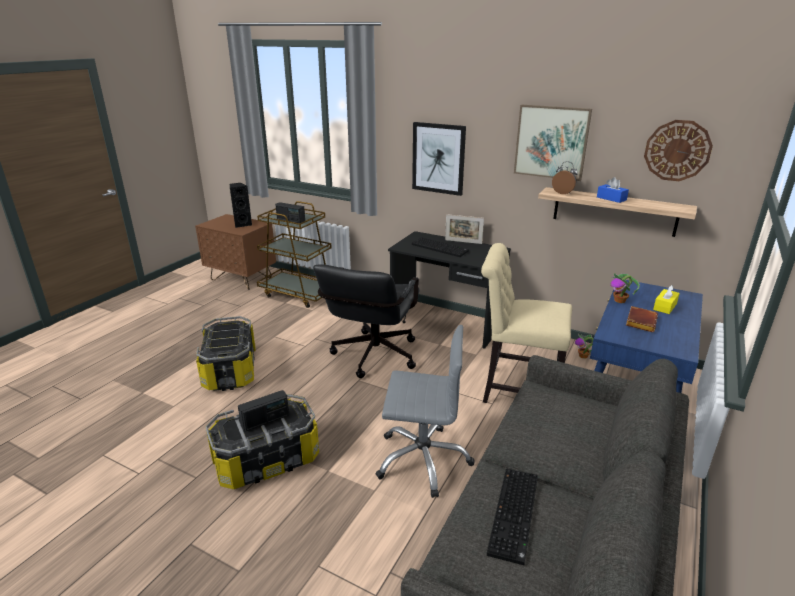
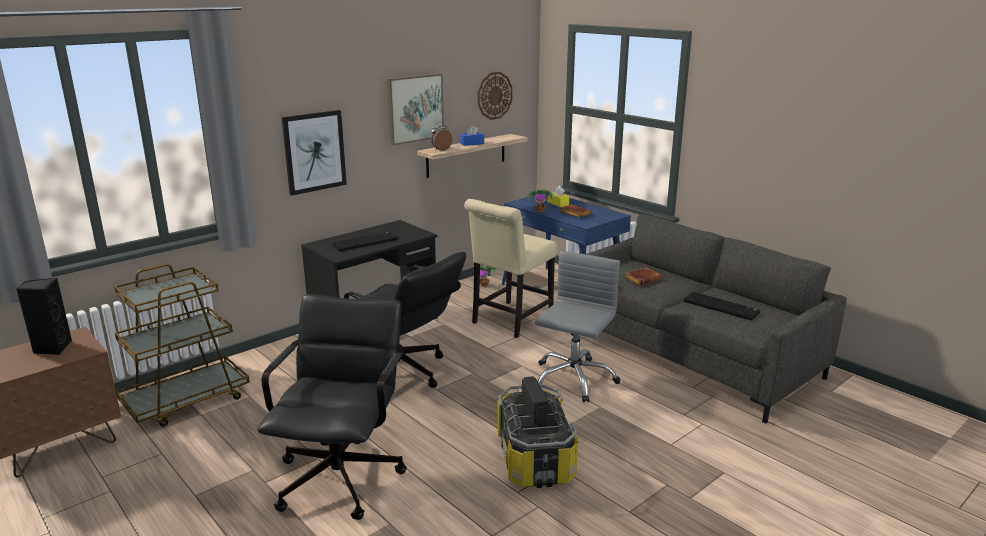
camera: 70 degrees left, 5 degrees down
storage box [196,316,256,391] -> black office chair [258,294,407,520]
radio [275,202,305,223] -> none
picture frame [445,214,484,244] -> none
none -> brown book [625,267,661,285]

